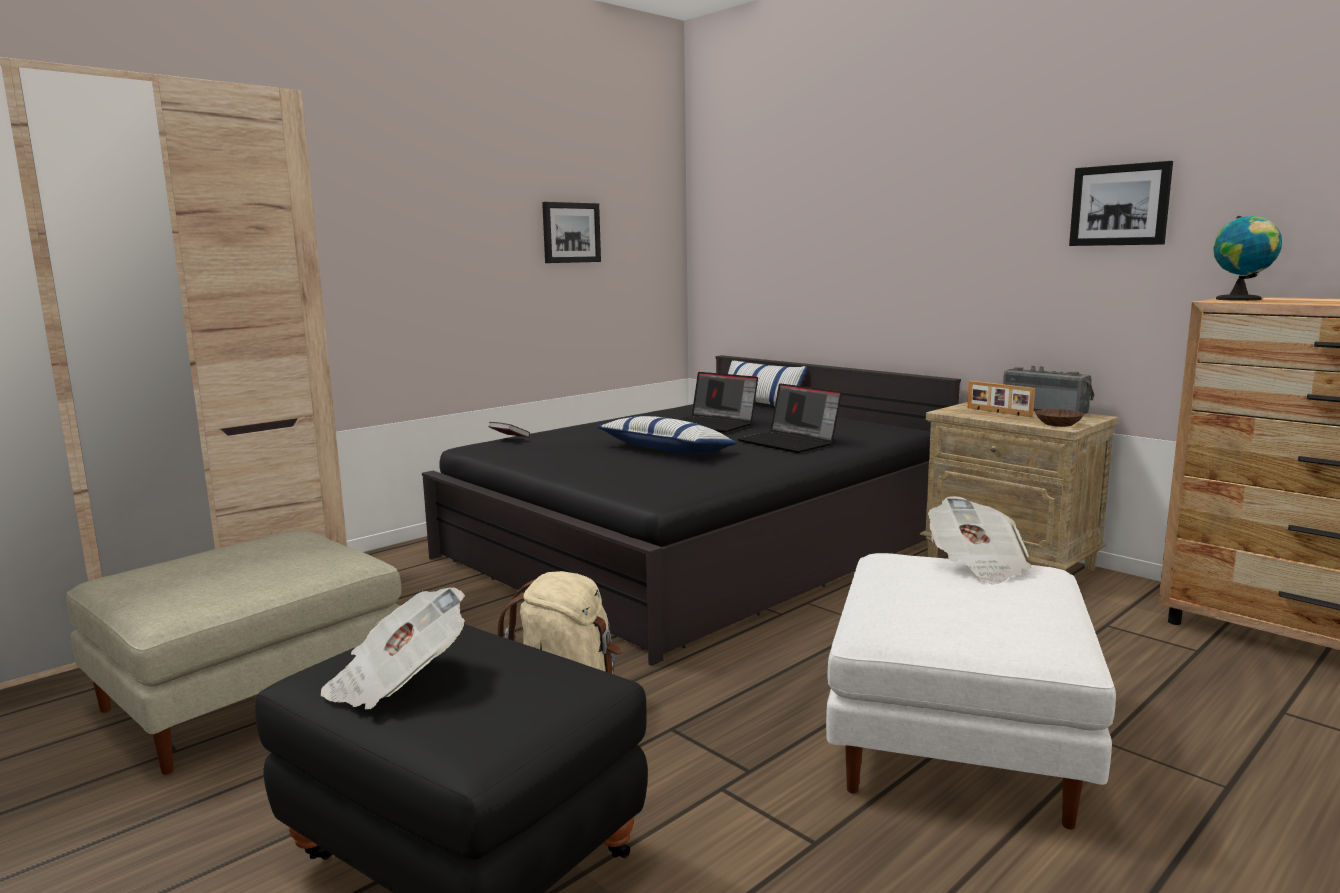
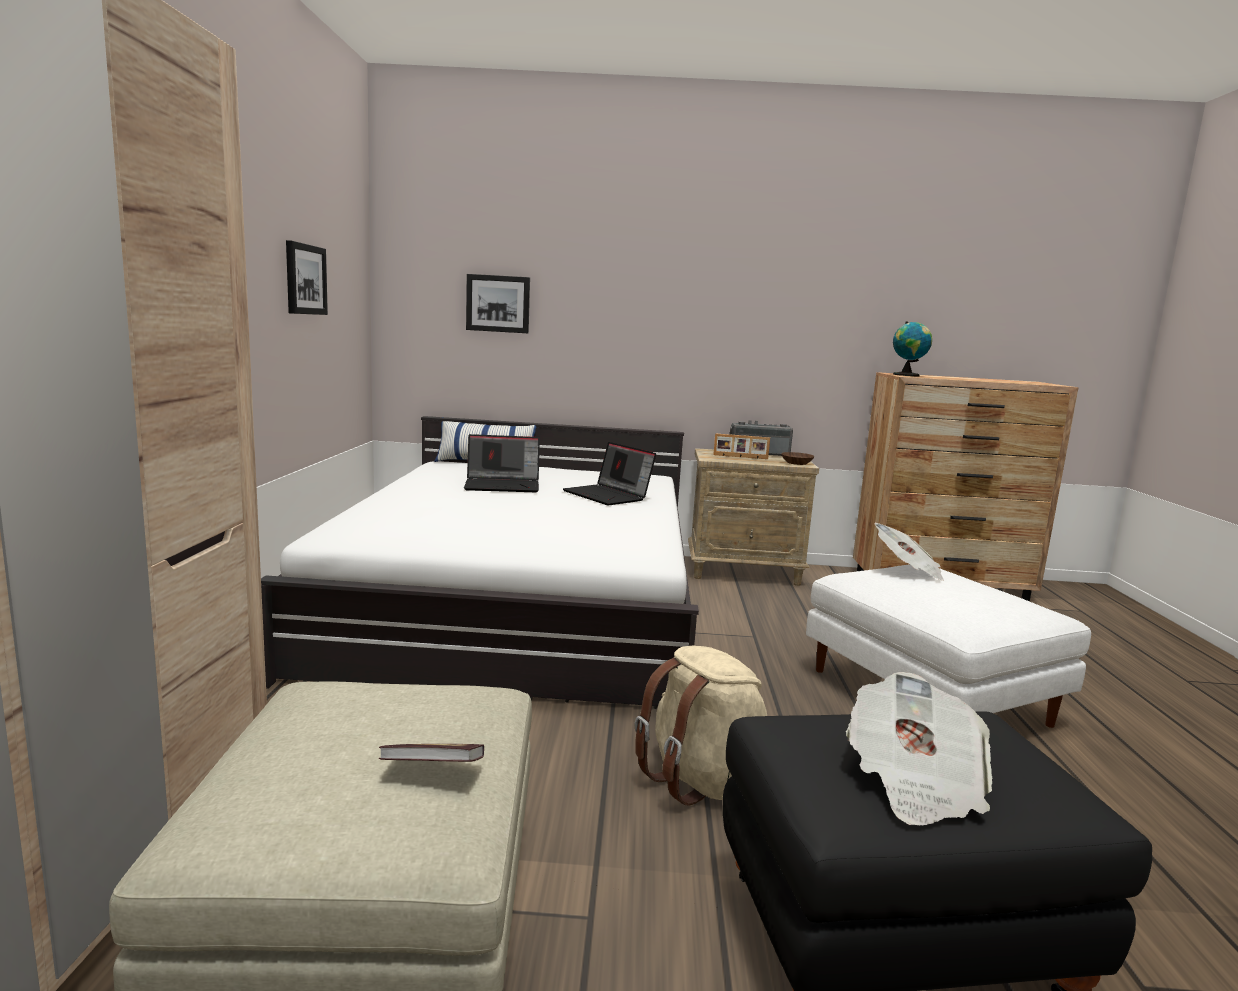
camera: 45 degrees left, 0 degrees up
black bed [422,355,961,666] -> white bed [261,416,699,709]
book [488,422,530,437] -> book moved to [379,744,484,762]
pillow [597,416,737,454] -> none
laptop [737,383,842,453] -> laptop turned 45 degrees clockwise [563,442,656,505]
picture [1069,161,1173,246] -> picture moved to [466,274,530,333]

